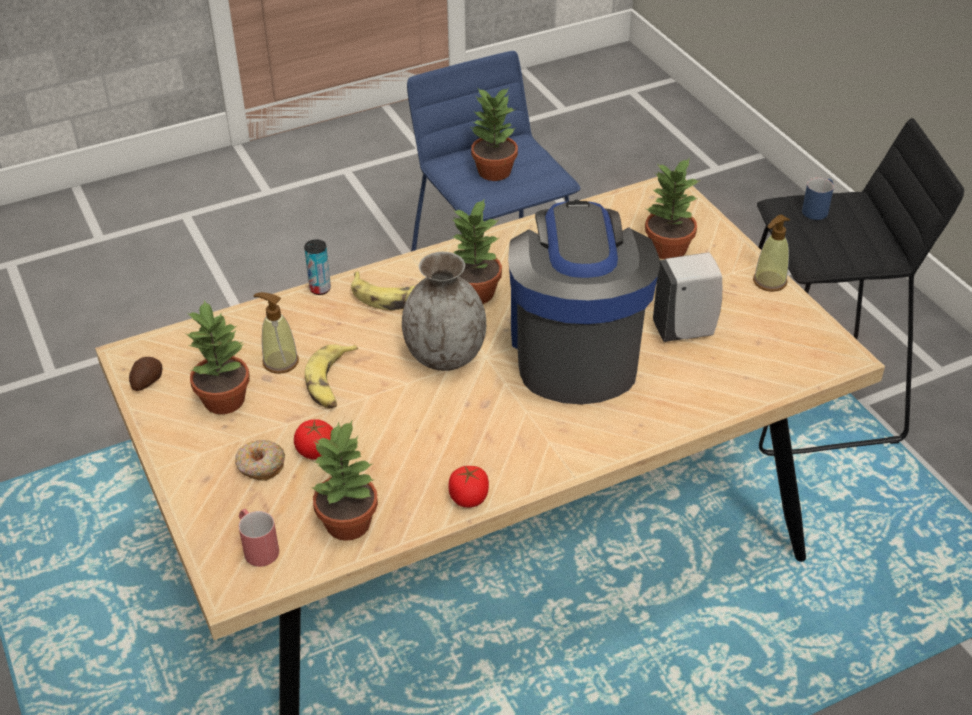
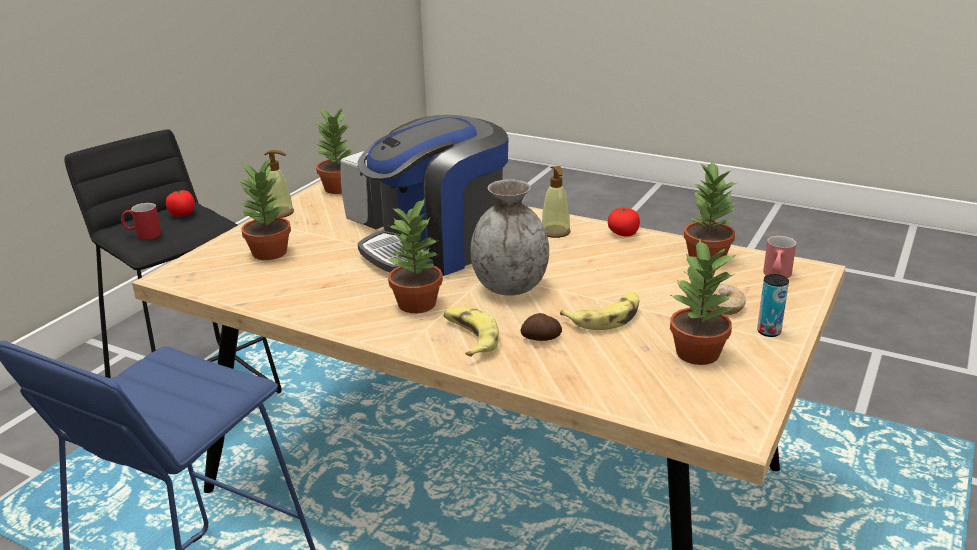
camera: 125 degrees left, 15 degrees down
potato [129,357,162,391] -> potato moved to [520,313,562,341]
soap dispenser [254,292,299,374] -> soap dispenser moved to [542,166,571,238]
tomato [294,419,333,460] -> tomato moved to [166,190,195,216]
can [304,239,331,295] -> can moved to [757,274,789,337]
potted plant [471,88,518,181] -> potted plant moved to [313,107,353,194]
blue mug [802,178,834,220] -> red mug [121,203,162,240]

